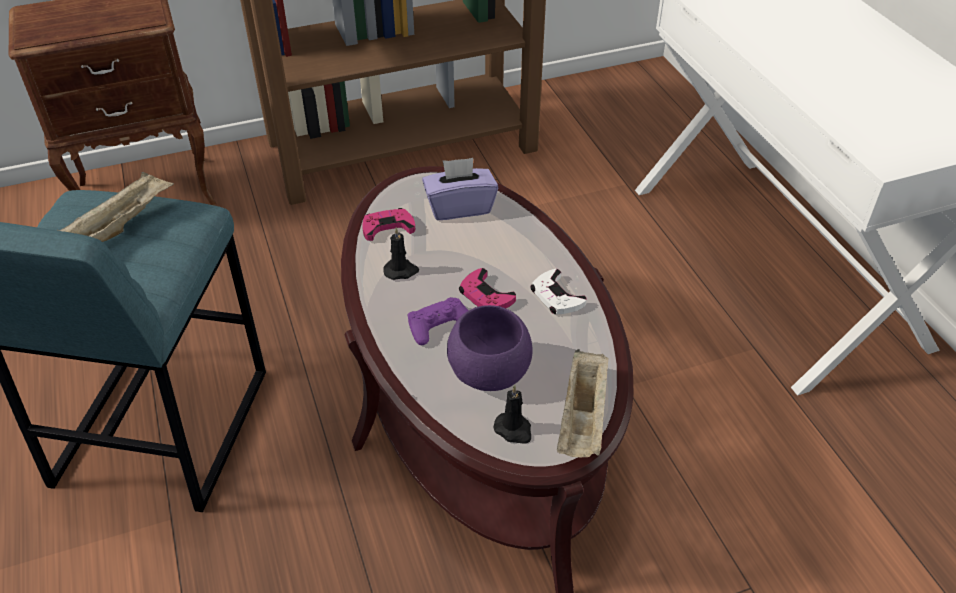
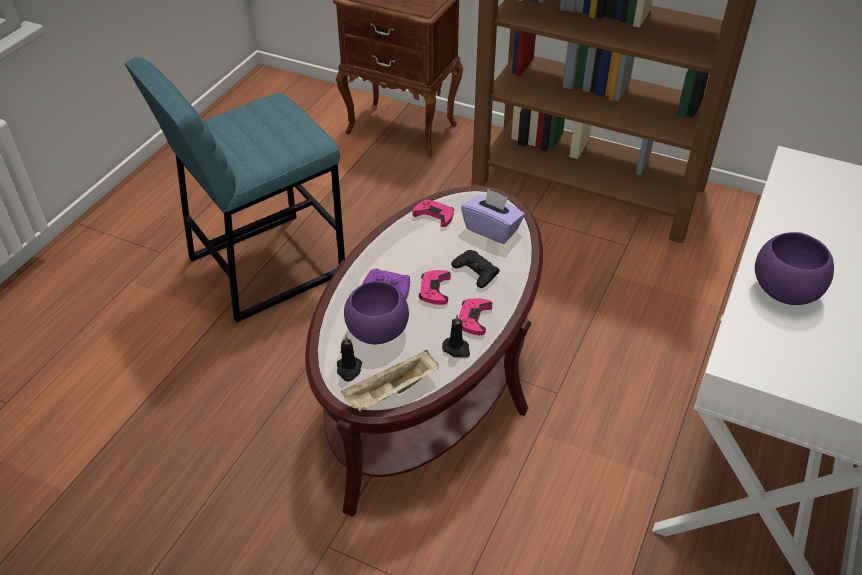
camera: 45 degrees right, 0 degrees up
beige tray [57,171,174,242] -> none
black candle [383,227,419,280] -> black candle moved to [442,315,470,358]
white game controller [530,269,587,314] -> pink game controller [458,298,492,335]
none -> black game controller [451,250,500,288]
none -> purple bowl [755,232,834,305]

